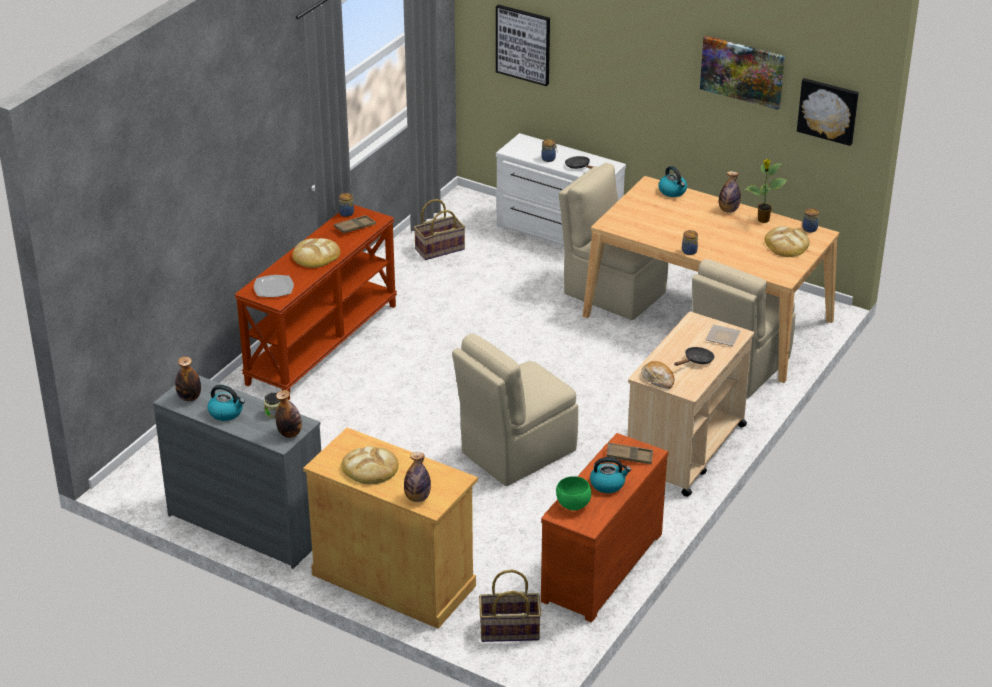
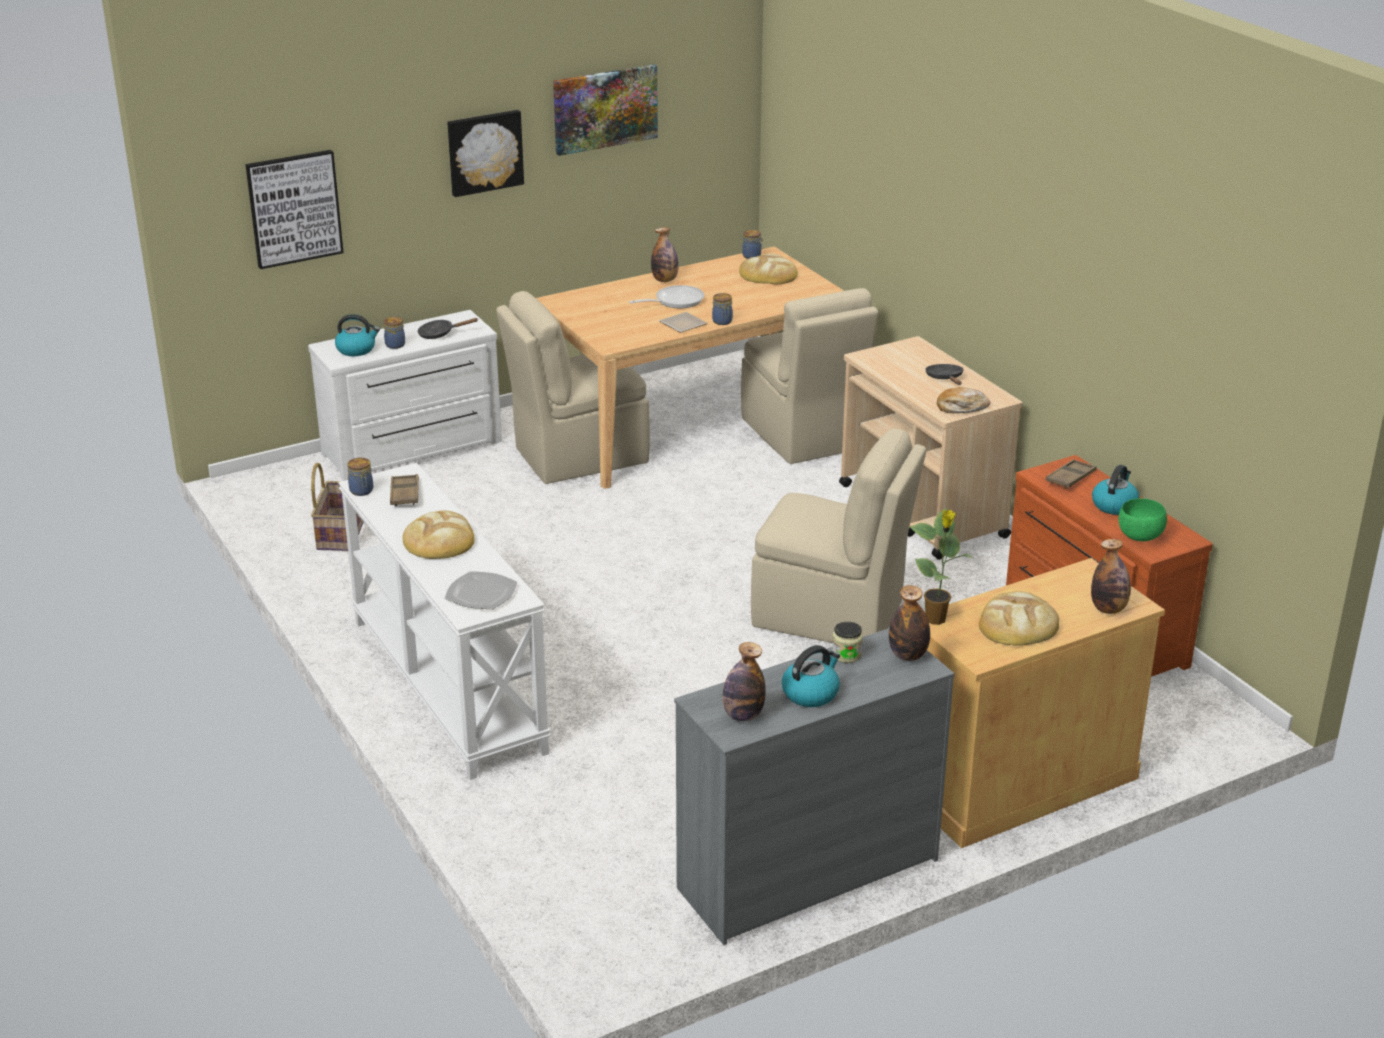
camera: 60 degrees left, 5 degrees down
brown console table [234,205,397,400] -> white console table [338,463,551,780]
beige chair [452,334,578,486] -> beige chair turned 60 degrees counterclockwise [751,428,927,643]
basket [479,569,541,642] -> none
kettle [658,166,687,197] -> kettle moved to [335,314,380,356]
plate [705,325,741,346] -> plate moved to [659,312,708,333]
potted plant [744,159,787,223] -> potted plant moved to [910,508,973,625]
picture [797,78,859,146] -> picture moved to [447,110,524,197]
none -> frying pan [629,285,704,308]

